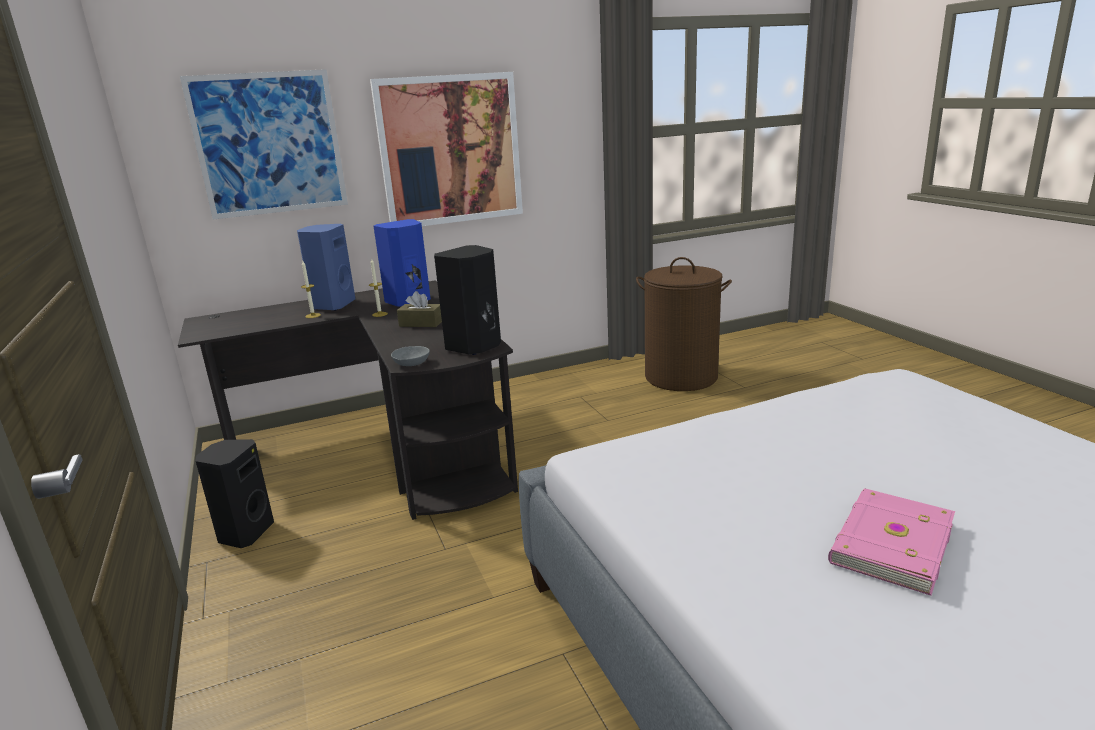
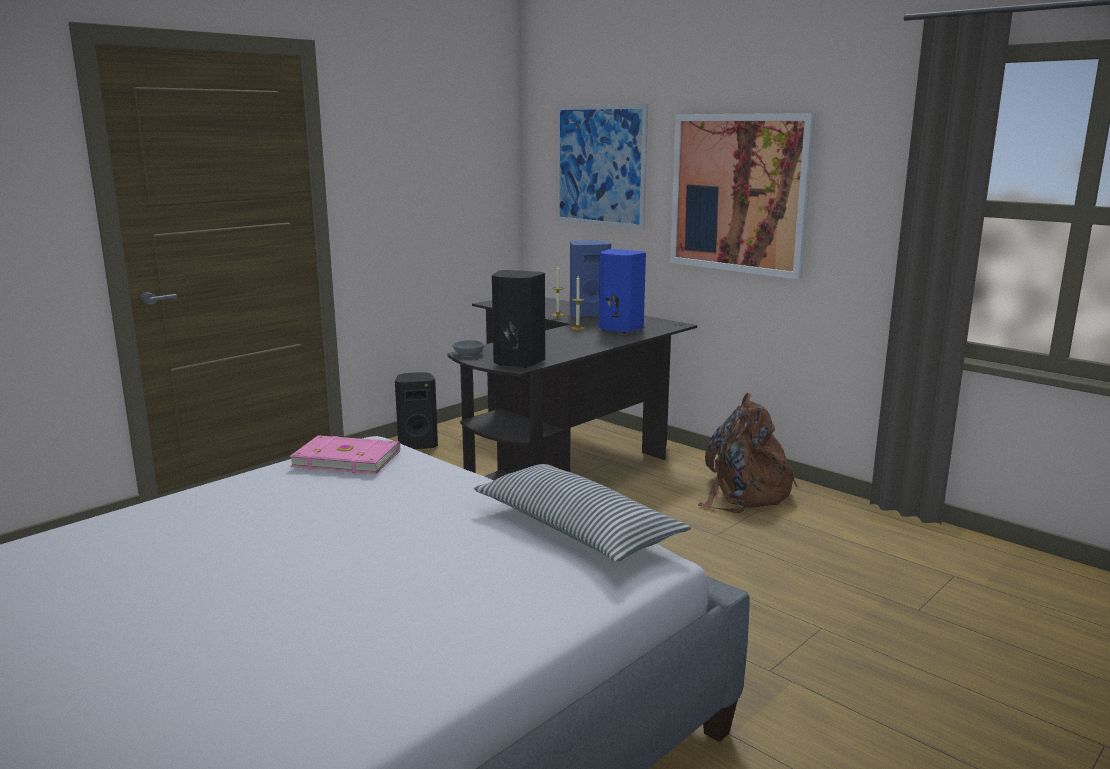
camera: 65 degrees right, 5 degrees down
brown tissue box [397,291,442,327] -> none
brown laundry basket [636,257,732,391] -> none
pink book [828,489,955,596] -> pink book moved to [289,435,400,474]
none -> pillow [474,464,691,562]
none -> brown backpack [698,392,798,513]

